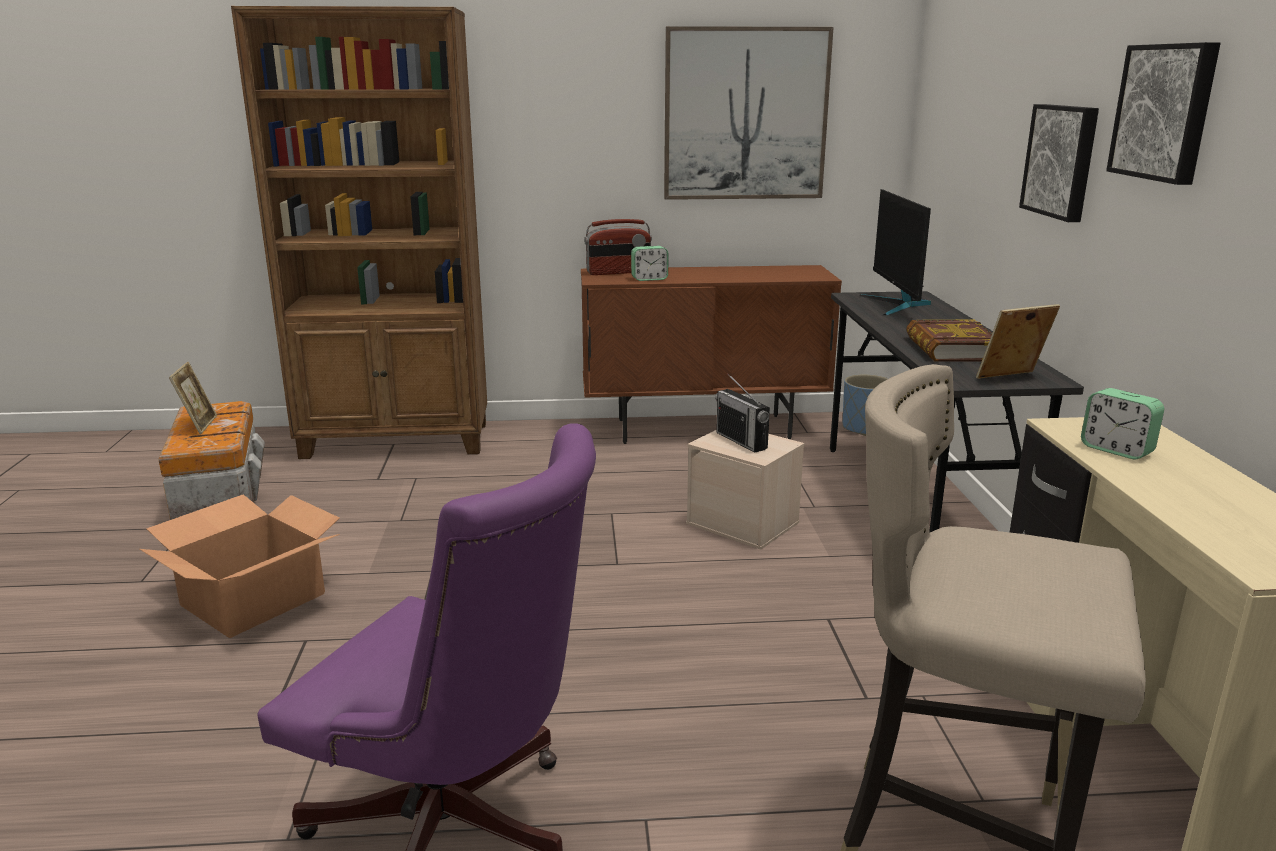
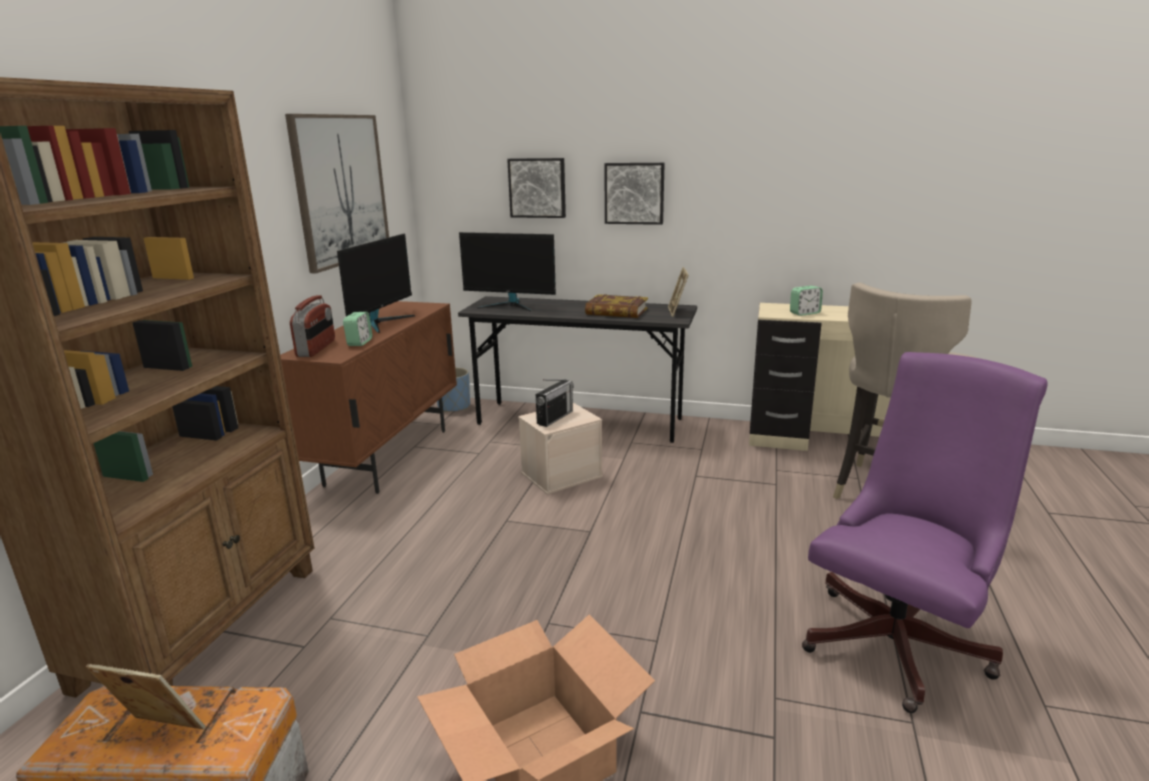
camera: 70 degrees left, 0 degrees up
radio [715,373,770,453] -> radio turned 45 degrees counterclockwise [536,379,574,427]
picture [1106,42,1221,185] -> picture moved to [507,158,566,218]
none -> monitor [337,234,415,333]

